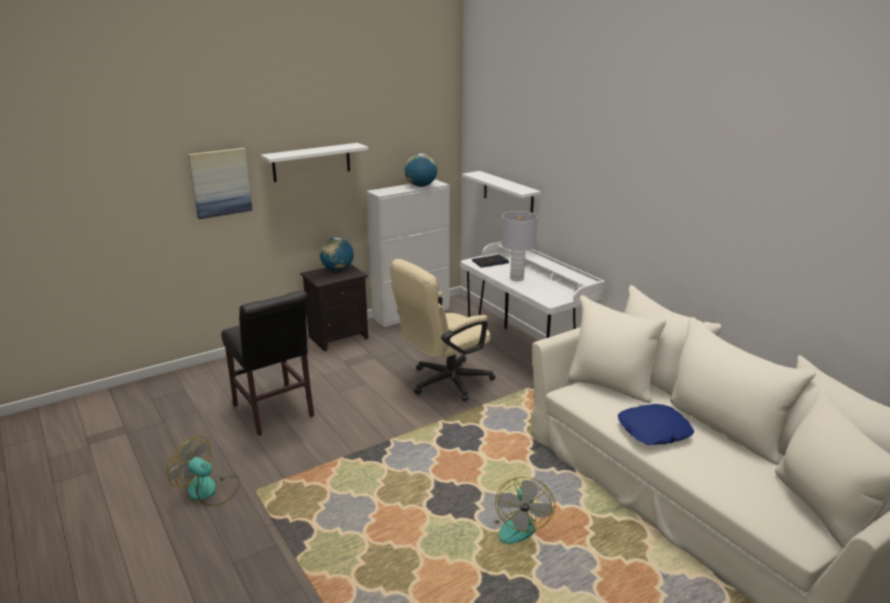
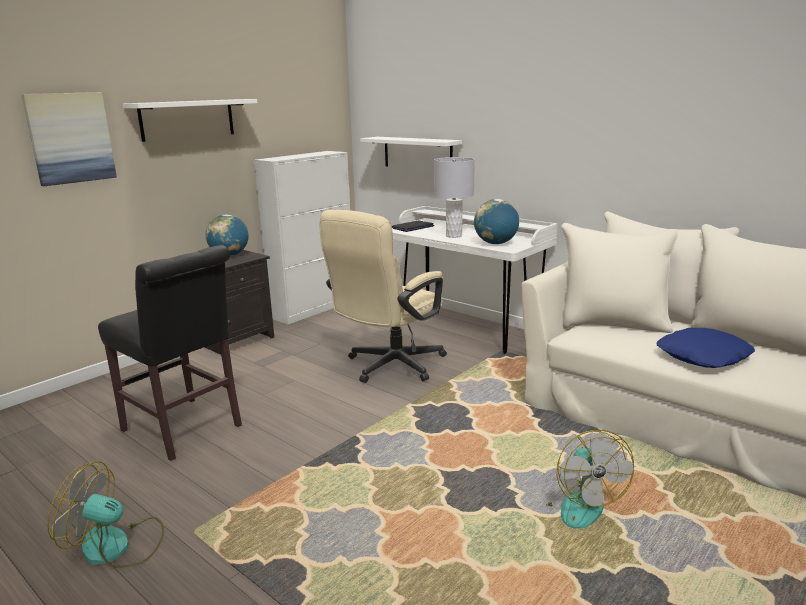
camera: 15 degrees left, 5 degrees down
globe [405,153,437,187] -> globe moved to [474,199,519,244]

